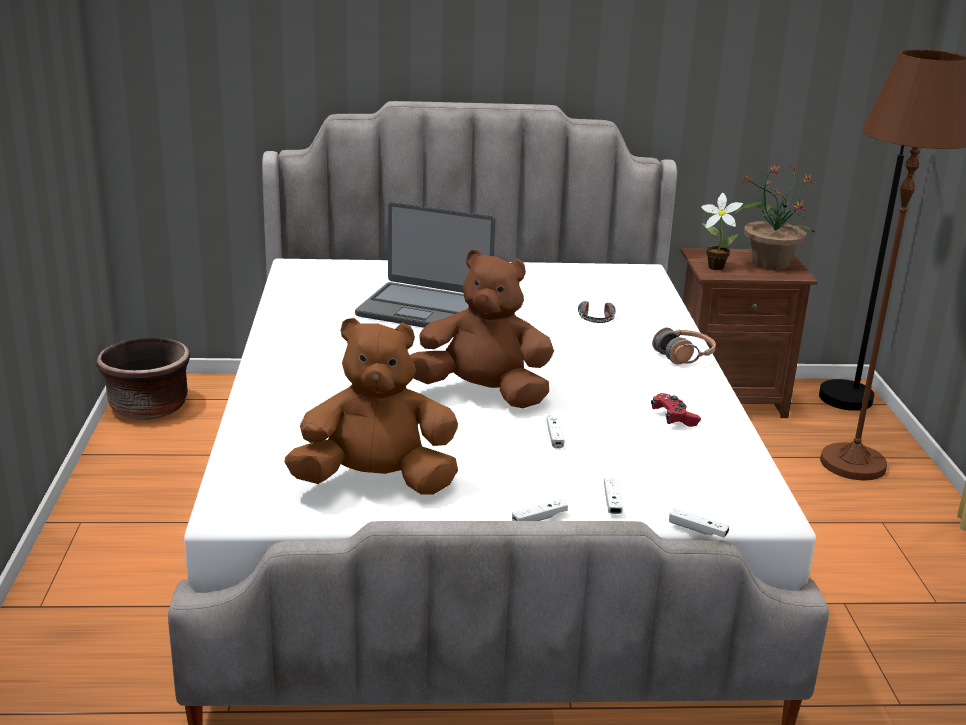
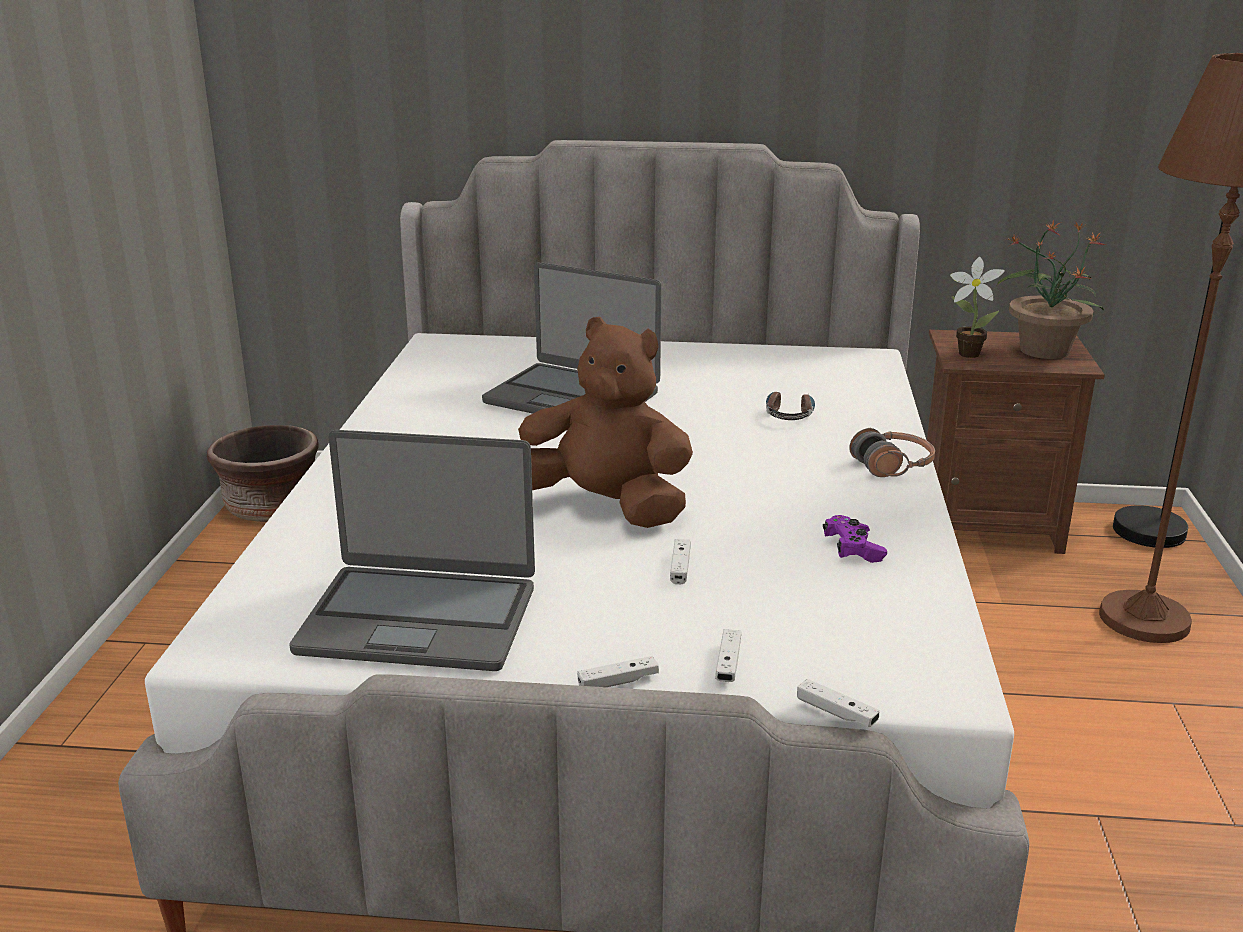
camera: 10 degrees right, 0 degrees up
brown plush toy [285,318,458,495] -> laptop [289,430,535,671]
red game controller [651,393,701,427] -> purple game controller [823,515,887,563]

